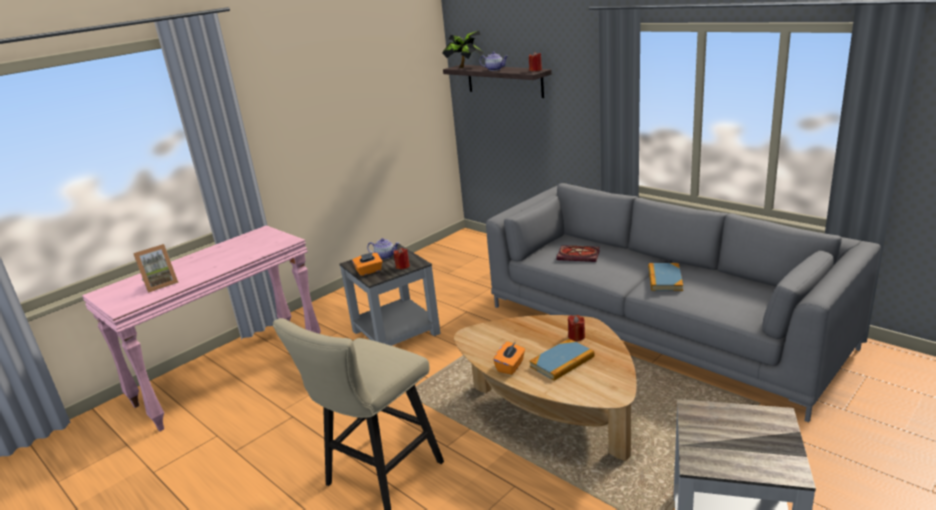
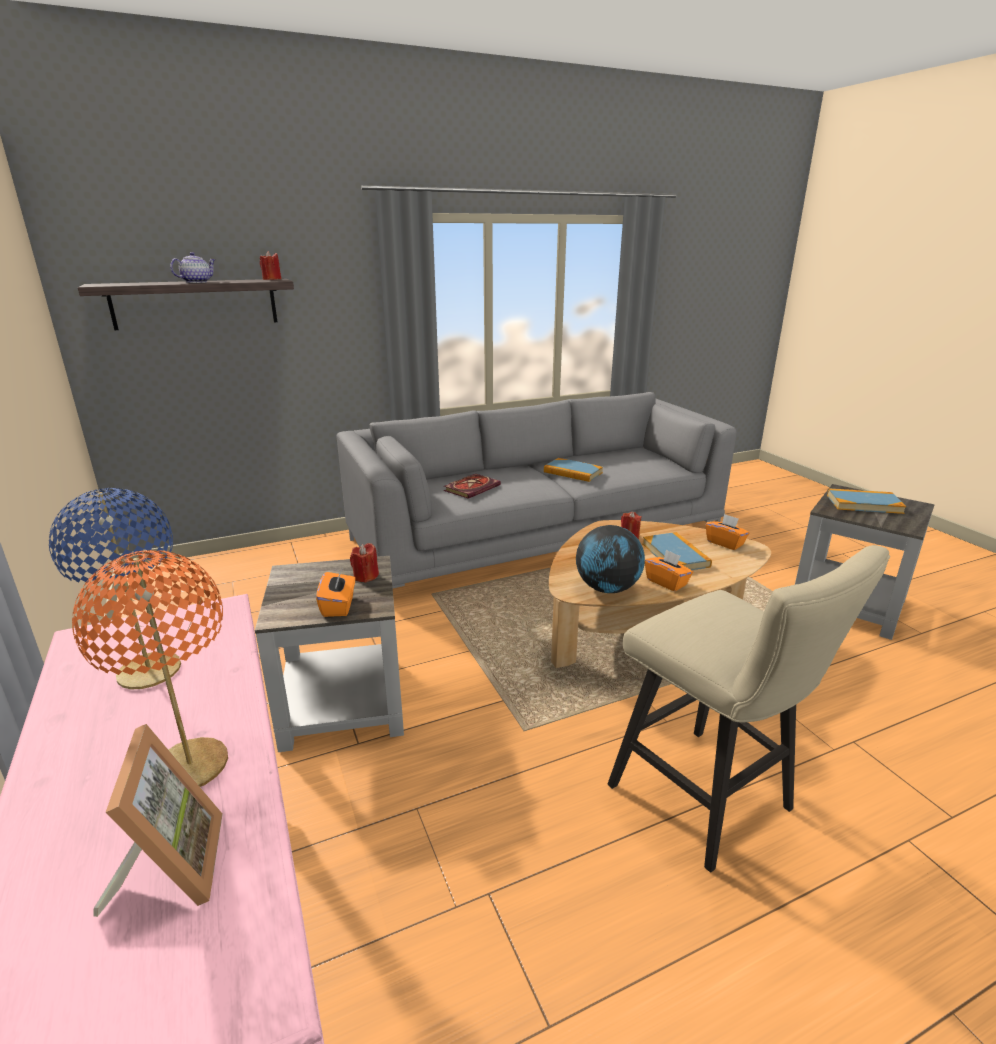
camera: 70 degrees left, 0 degrees up
teapot [367,238,399,260] -> none
potted plant [442,31,484,68] -> none
none -> blue table lamp [49,488,181,689]
none -> orange table lamp [72,550,228,787]
none -> globe [576,525,645,593]
none -> orange tissue box [706,514,750,550]
none -> book [827,488,906,514]

